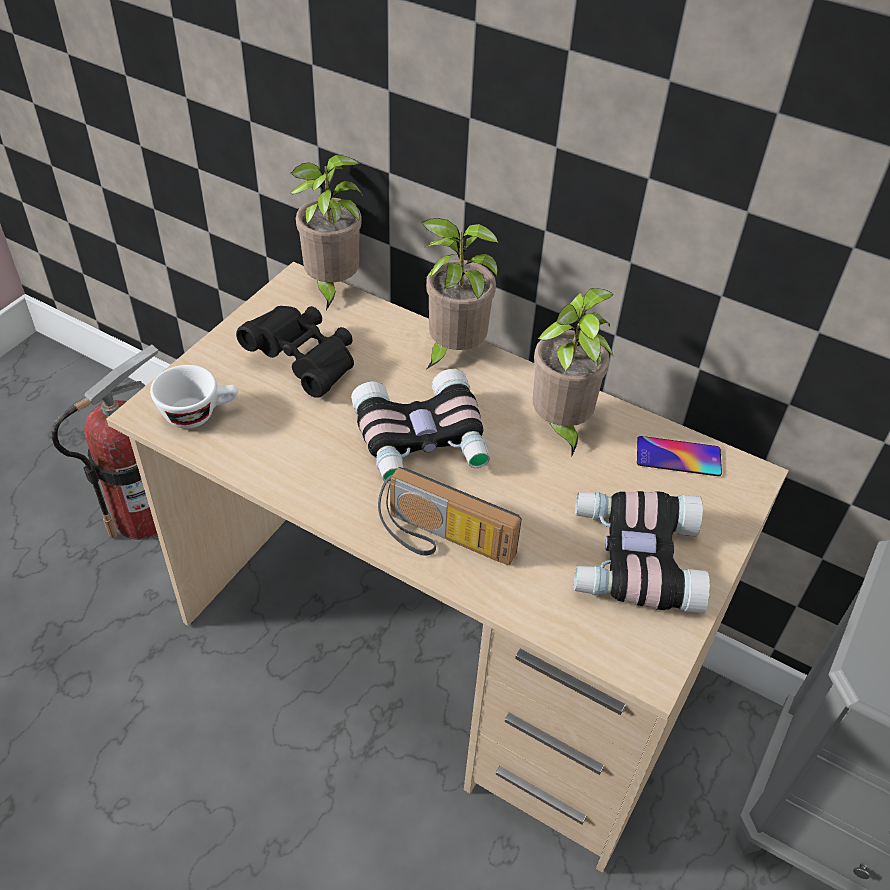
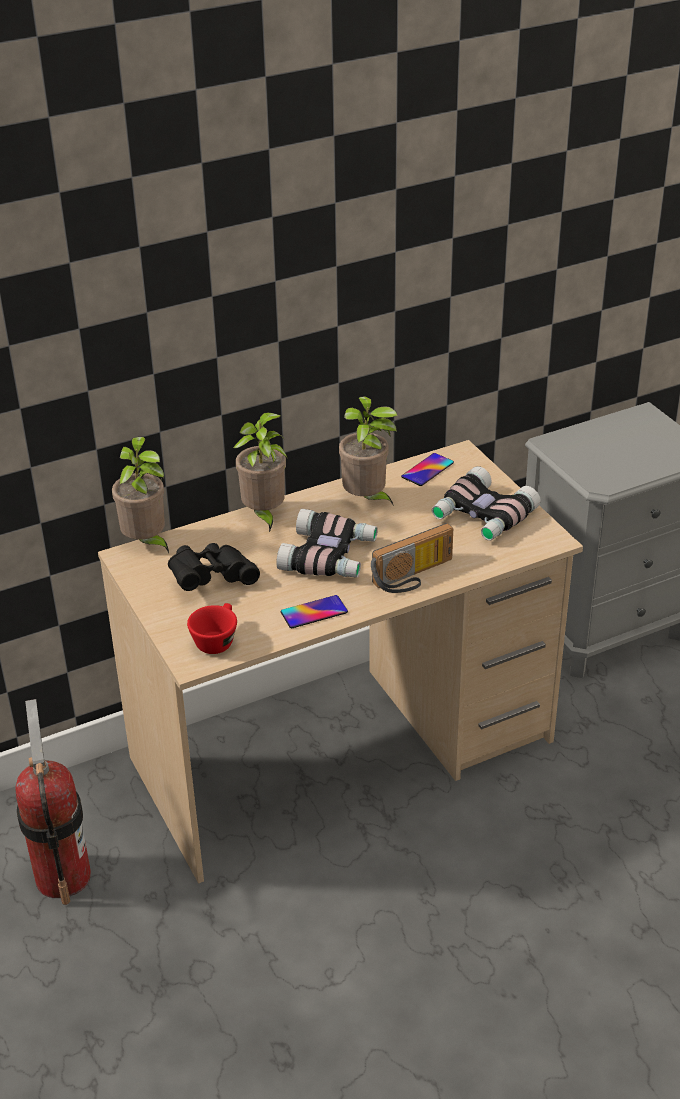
camera: 55 degrees left, 10 degrees down
white cup [150,365,238,429] -> red cup [187,603,237,654]
none -> phone [281,595,348,628]

